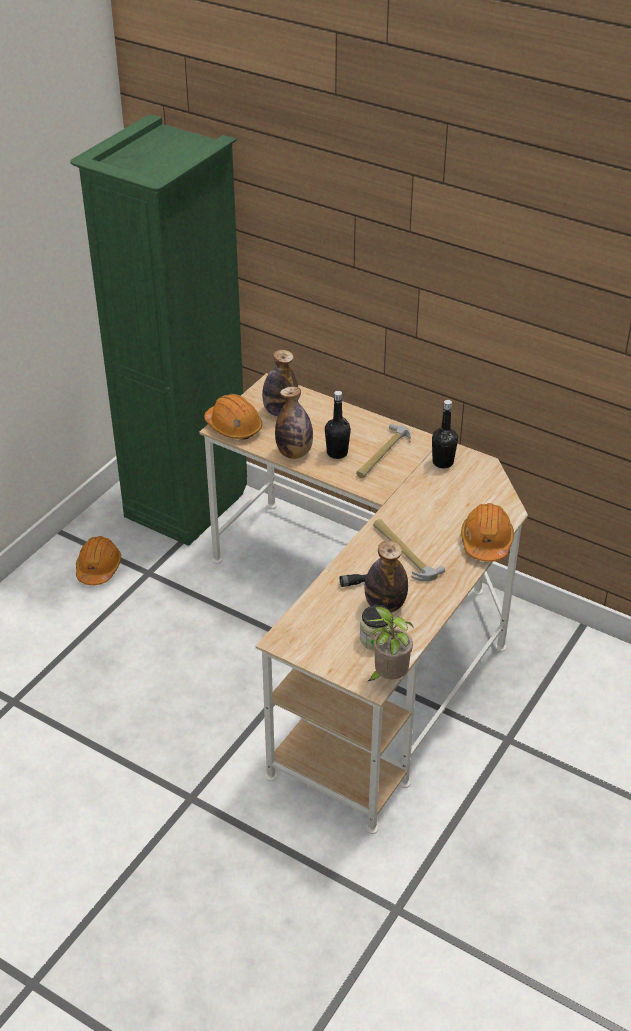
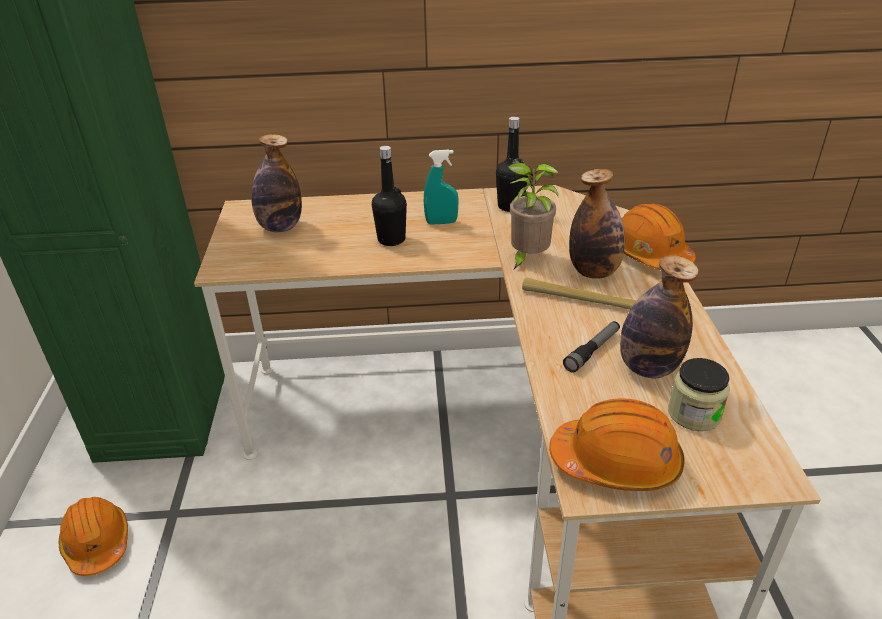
camera: 35 degrees left, 5 degrees down
orange hard hat [204,394,262,440] -> orange hard hat moved to [549,398,685,491]
bottle [275,386,313,459] -> bottle moved to [569,169,625,279]
hammer [356,423,411,478] -> turquoise spray bottle [424,149,459,225]
potted plant [367,606,414,682] -> potted plant moved to [507,163,559,270]

